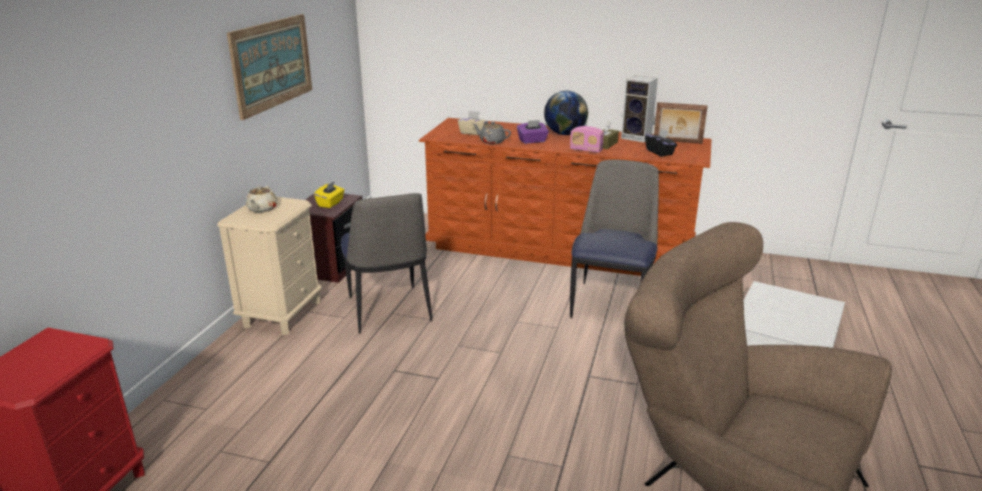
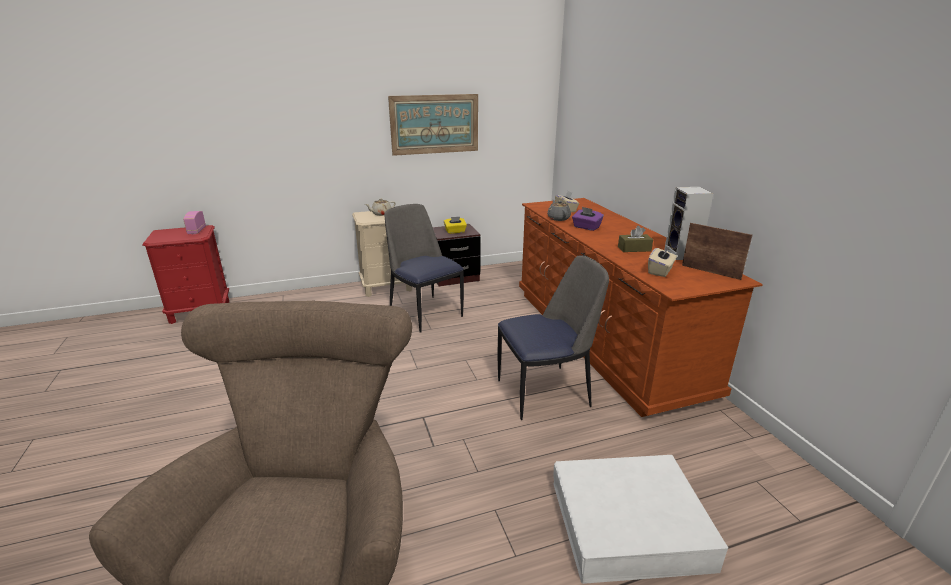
camera: 55 degrees right, 0 degrees up
chair [341,193,432,334] -> chair turned 105 degrees clockwise [384,204,464,333]
globe [544,91,588,135] -> none
radio [570,126,604,153] -> radio moved to [183,211,206,234]
black tissue box [645,128,677,156] -> beige tissue box [648,246,677,277]
picture frame [654,102,708,144] -> picture frame turned 150 degrees clockwise [682,223,752,280]

